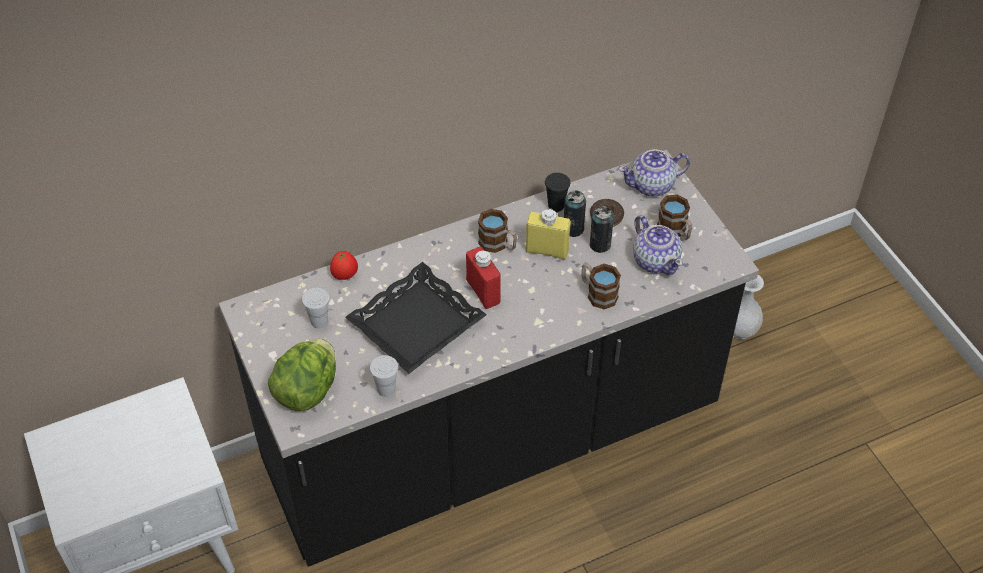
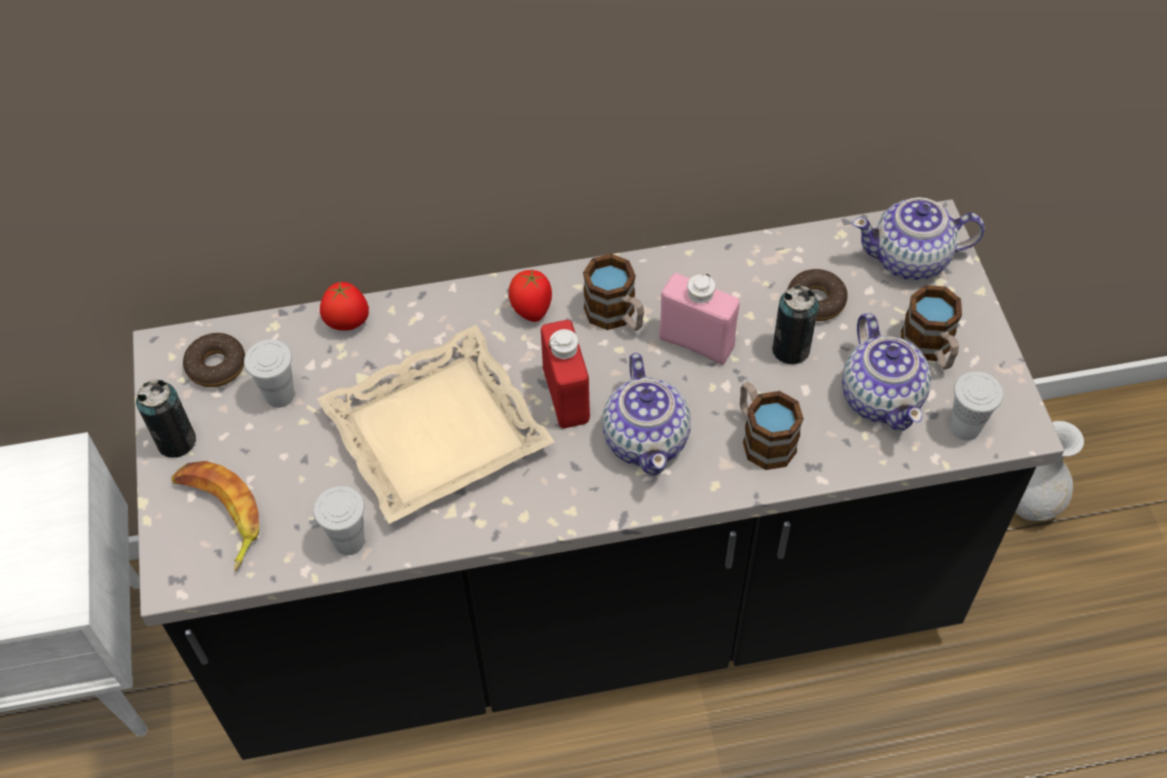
camera: 15 degrees right, 5 degrees up
lettuce [268,339,336,411] -> banana [171,461,259,571]
black tray [345,262,487,374] -> beige tray [317,325,555,524]
yellow bottle [526,208,571,260] -> pink bottle [659,273,740,365]
black cup [545,173,570,212] -> none
can [564,190,586,237] -> can moved to [136,379,196,458]
none -> donut [183,333,245,387]
none -> tomato [509,269,552,322]
none -> teapot [602,353,691,476]
none -> white cup [950,372,1003,441]

